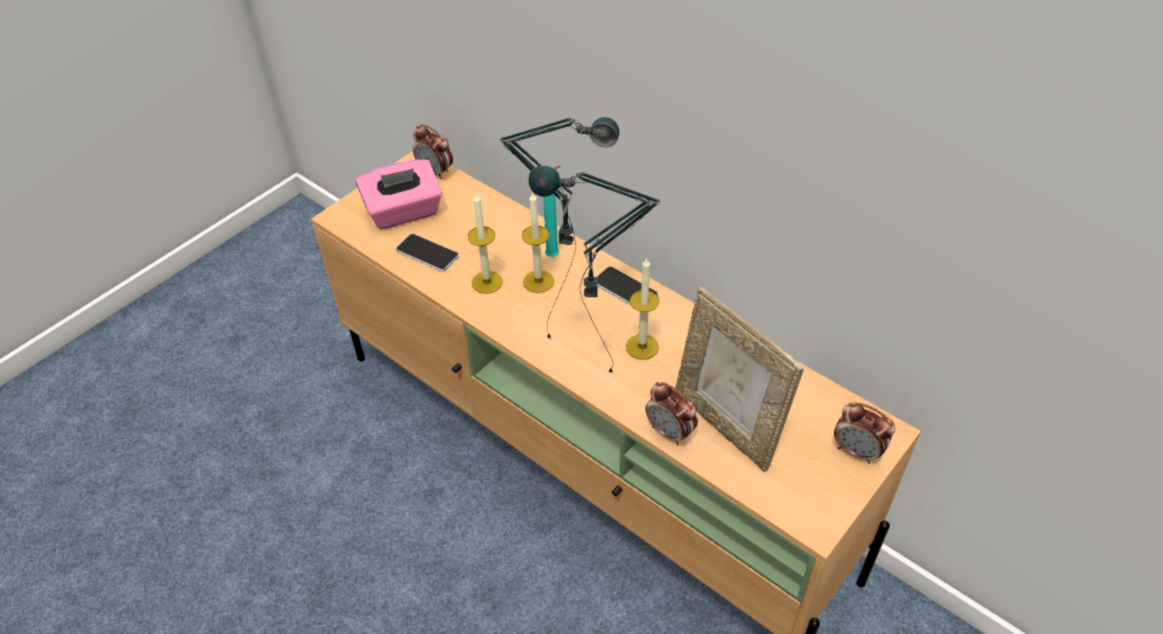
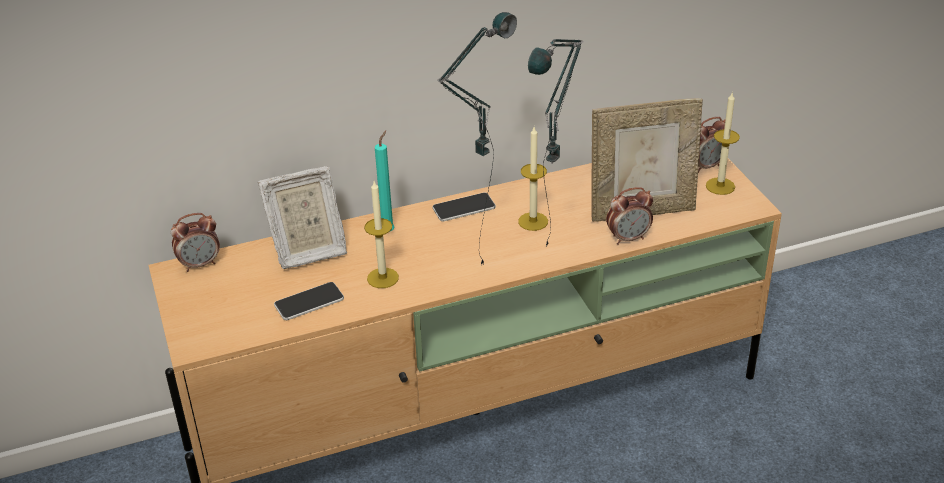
camera: 60 degrees left, 10 degrees down
pink tissue box [356,160,442,230] -> none
candle [522,192,554,293] -> candle moved to [706,93,740,195]
none -> picture frame [258,166,347,269]

